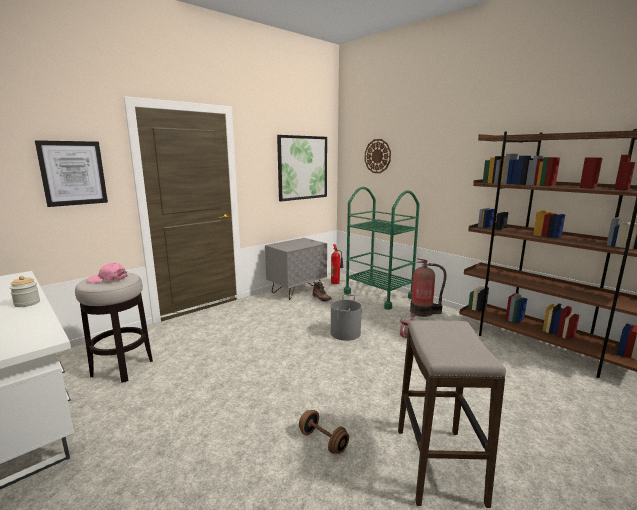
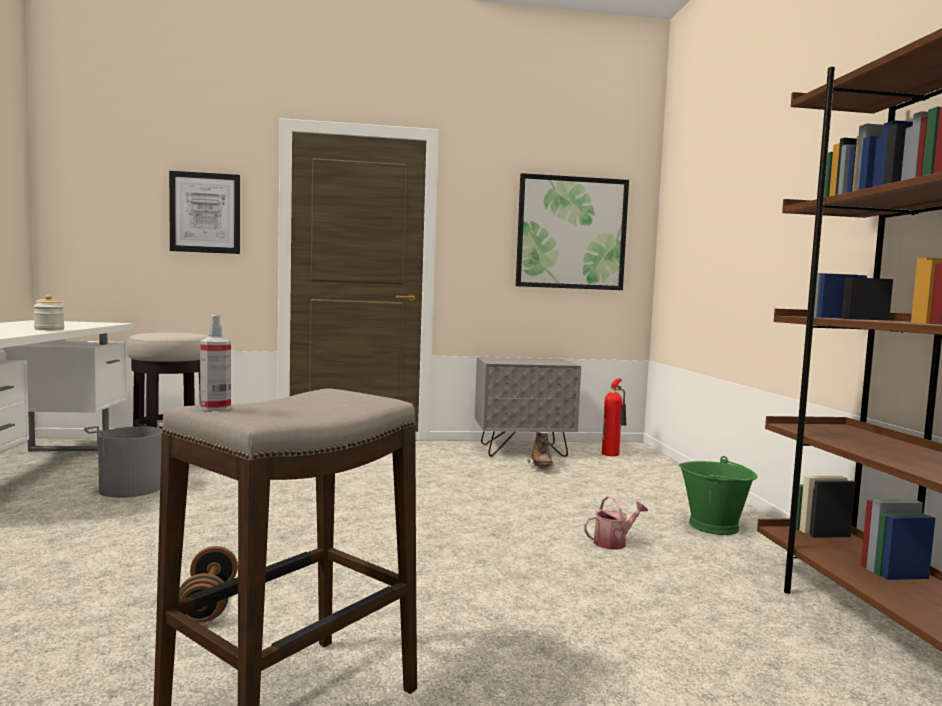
camera: 35 degrees right, 10 degrees down
pink cap [88,263,128,283] -> none
grey bucket [331,294,362,341] -> grey bucket moved to [84,420,163,498]
green cart [344,187,420,310] -> none
wall clock [364,139,391,173] -> none
fire extinguisher [410,258,447,317] -> green bucket [679,456,757,535]
none -> spray bottle [200,315,231,411]

